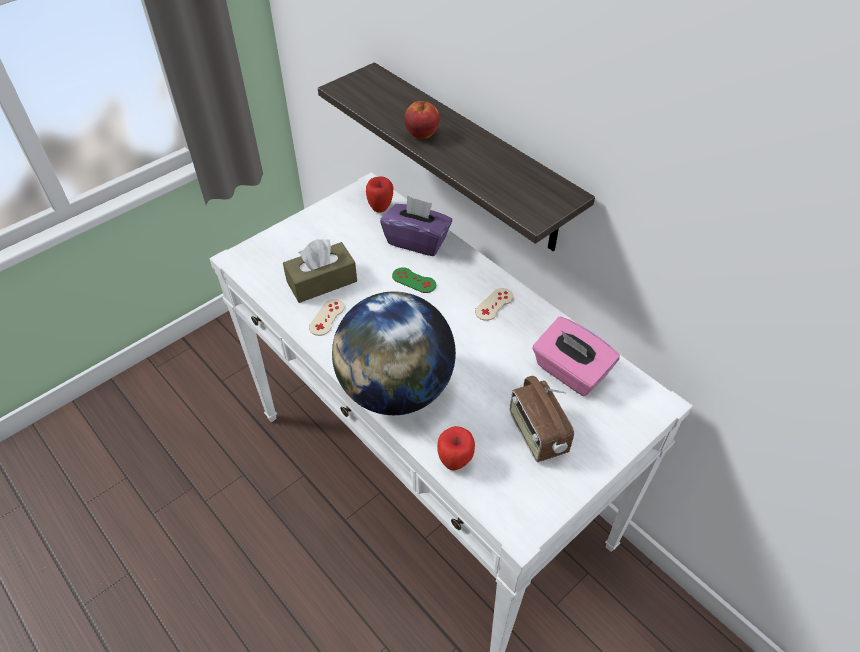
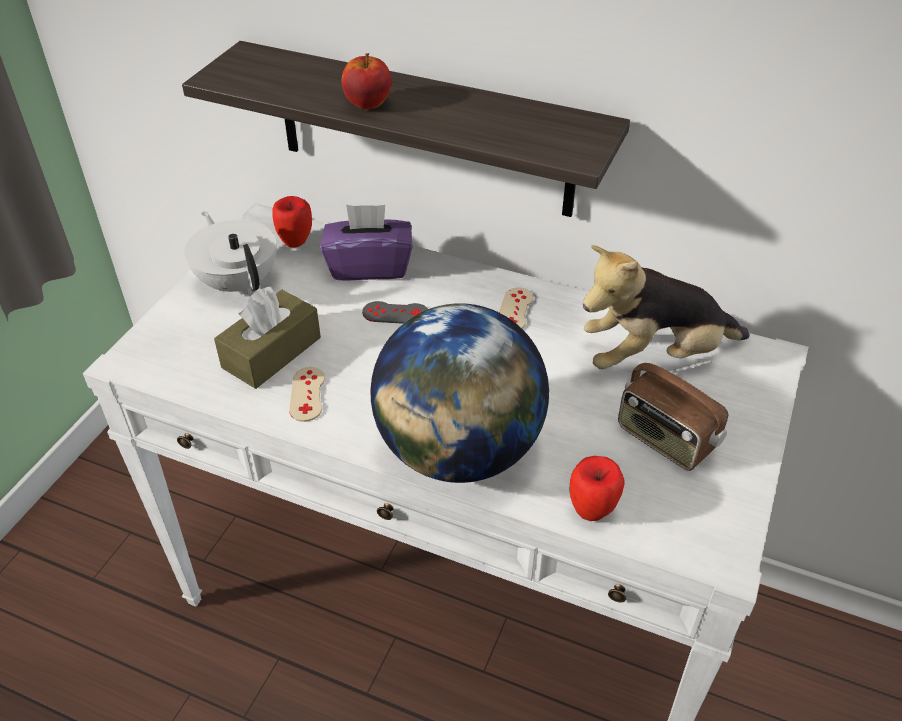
camera: 25 degrees left, 5 degrees down
green game controller [392,267,436,293] -> grey game controller [362,301,428,324]
pink tissue box [532,317,620,396] -> plush toy [582,245,750,369]
none -> white teapot [184,212,277,295]

